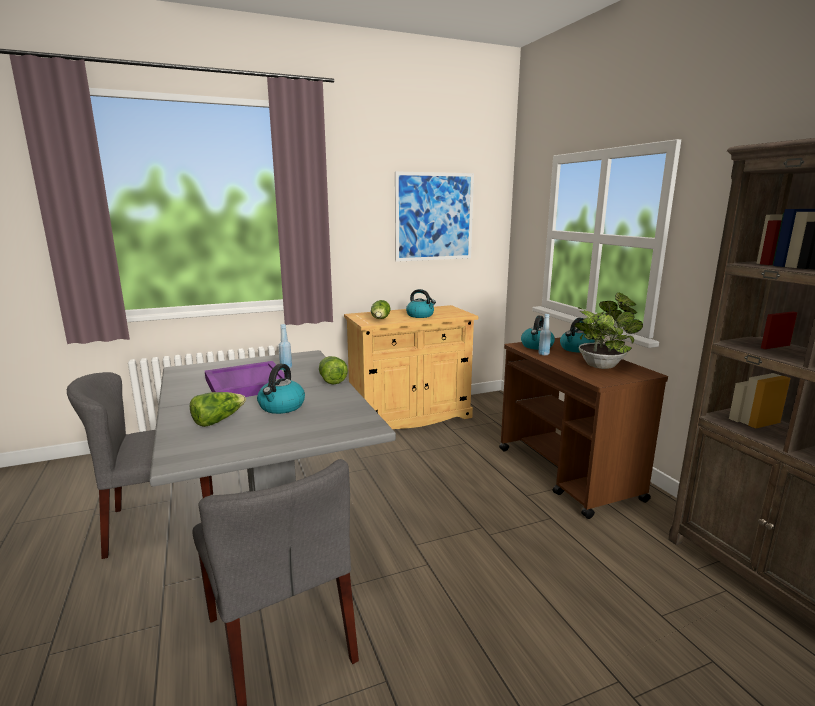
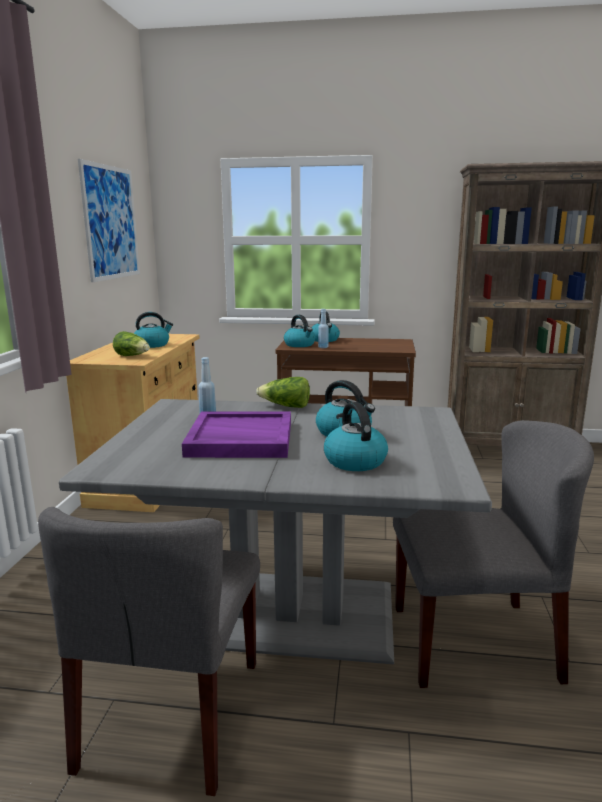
camera: 60 degrees left, 0 degrees up
lettuce [190,392,246,427] -> kettle [324,402,388,471]
potted plant [574,293,643,369] -> none

